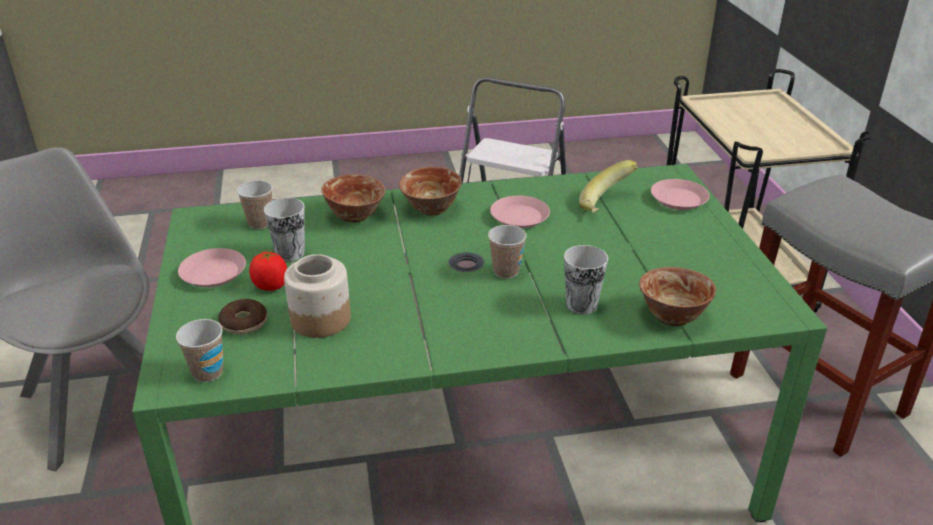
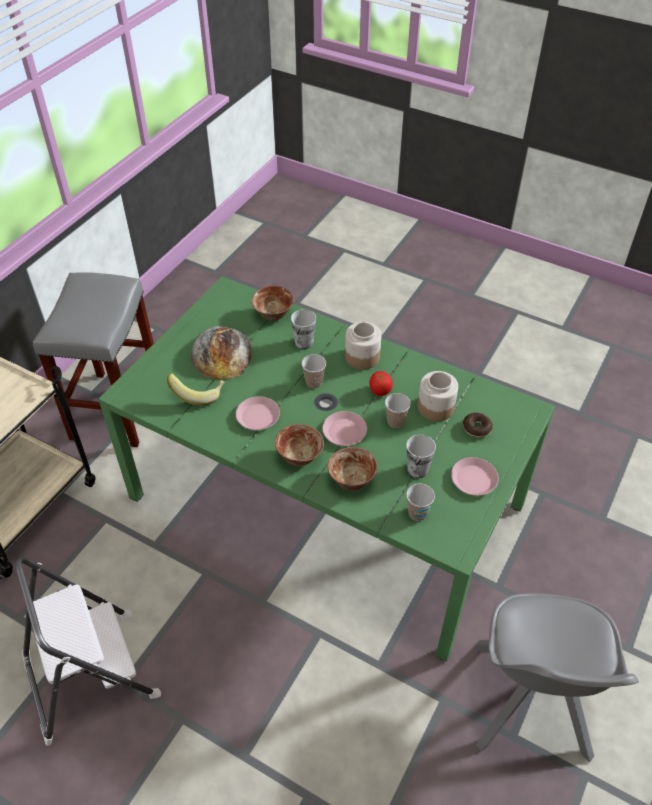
camera: 140 degrees left, 15 degrees up
cup [176,319,223,382] -> cup moved to [385,393,411,428]
tomato [249,251,287,291] -> tomato moved to [369,371,393,396]
pink plate [651,179,710,210] -> pink plate moved to [322,411,367,446]
none -> bread [191,326,252,379]
none -> jar [345,322,381,370]

